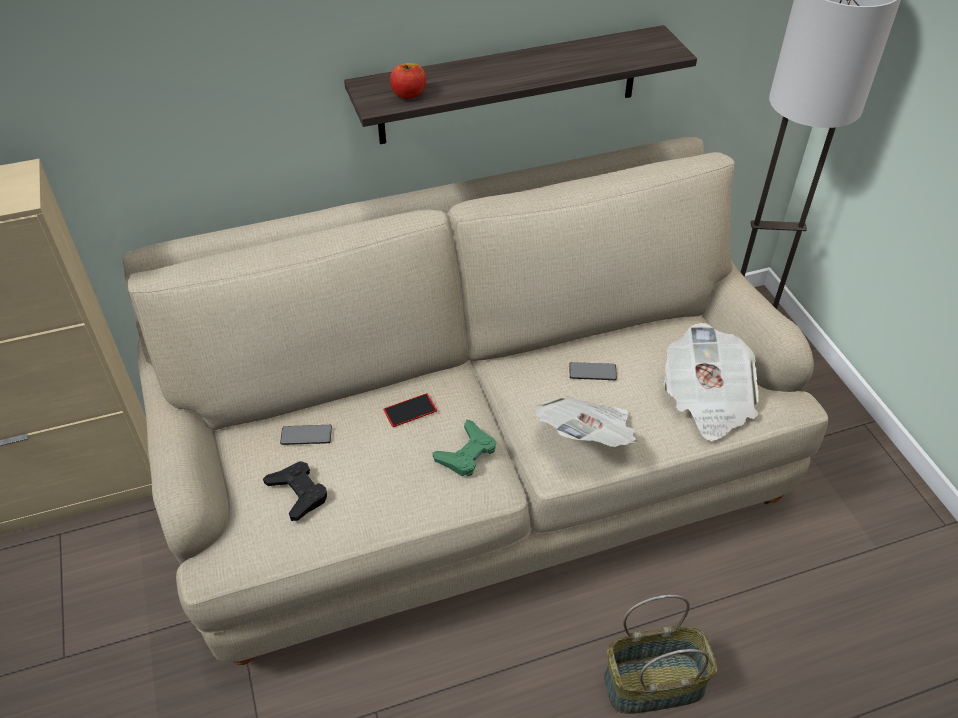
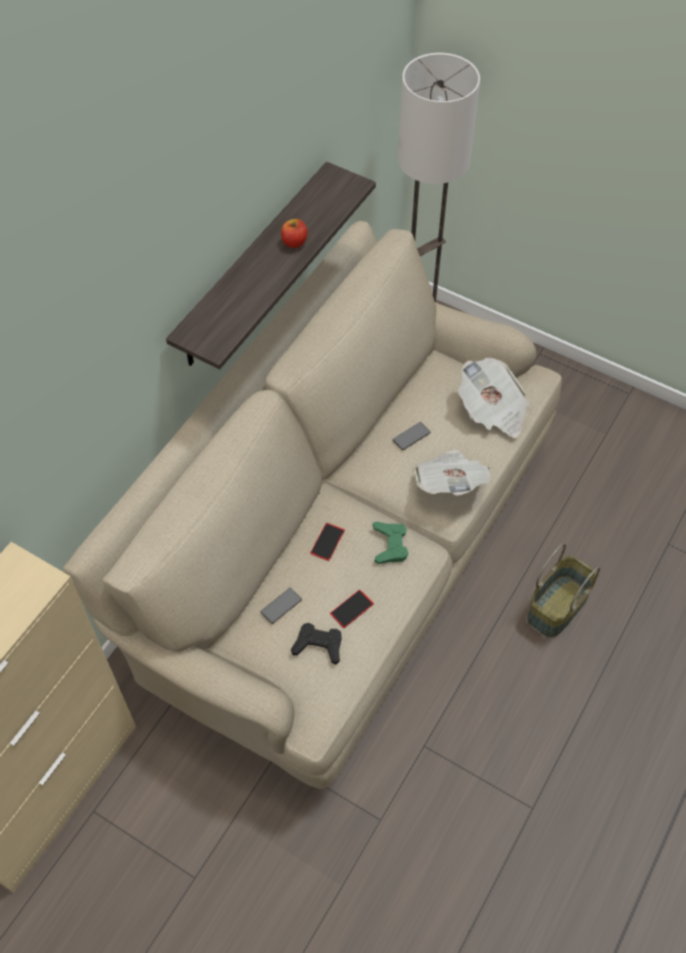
camera: 40 degrees left, 10 degrees up
apple [390,63,426,99] -> apple moved to [281,219,308,248]
none -> phone [330,590,374,628]

